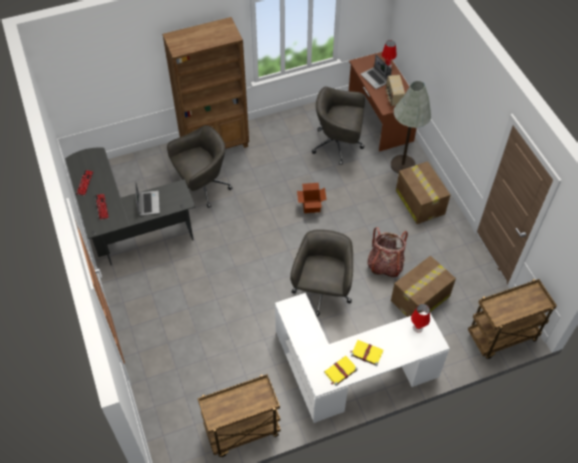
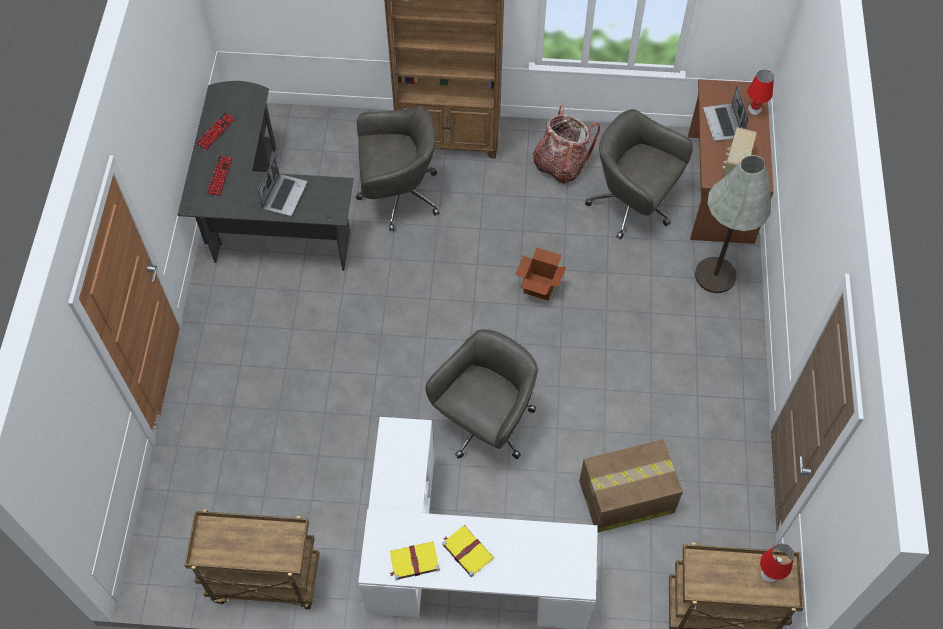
camera: 25 degrees right, 5 degrees up
backpack [367,227,408,277] -> backpack moved to [533,105,600,184]
cardboard box [396,161,450,224] -> none
red table lamp [411,304,430,333] -> red table lamp moved to [760,544,794,583]

